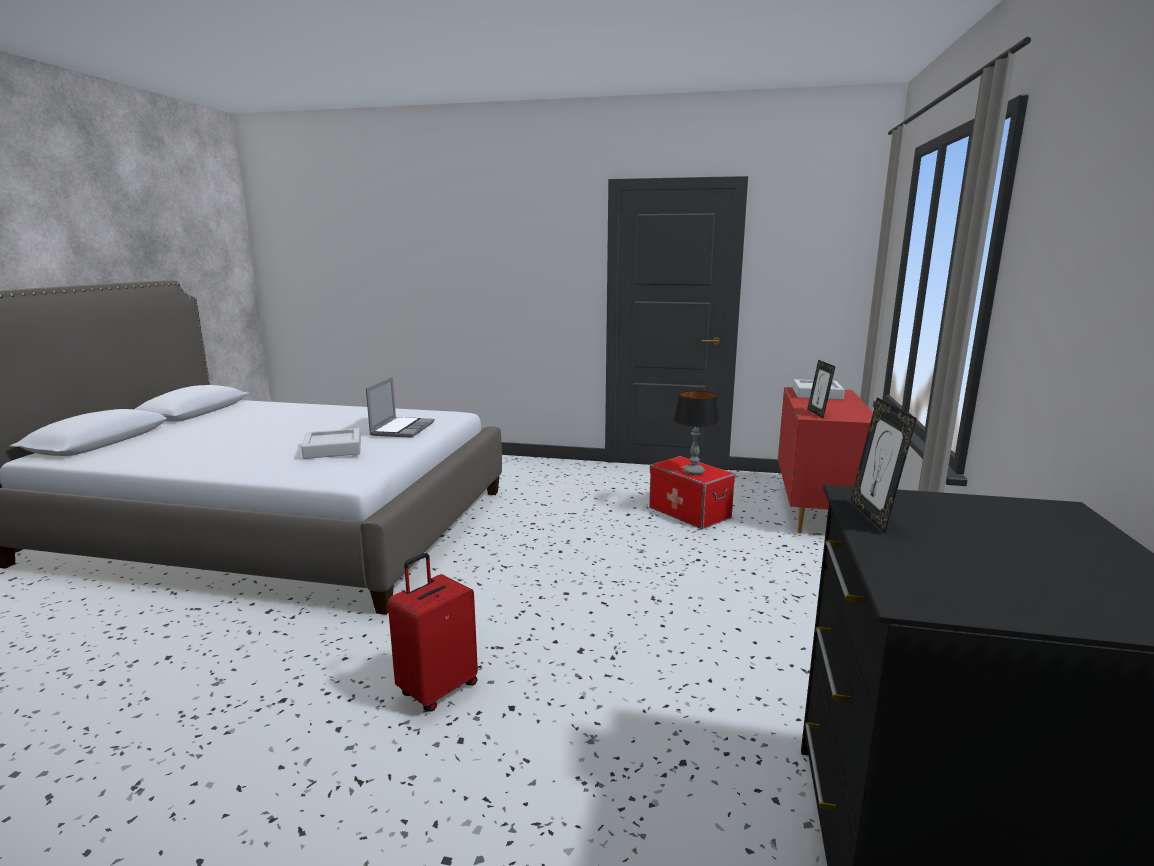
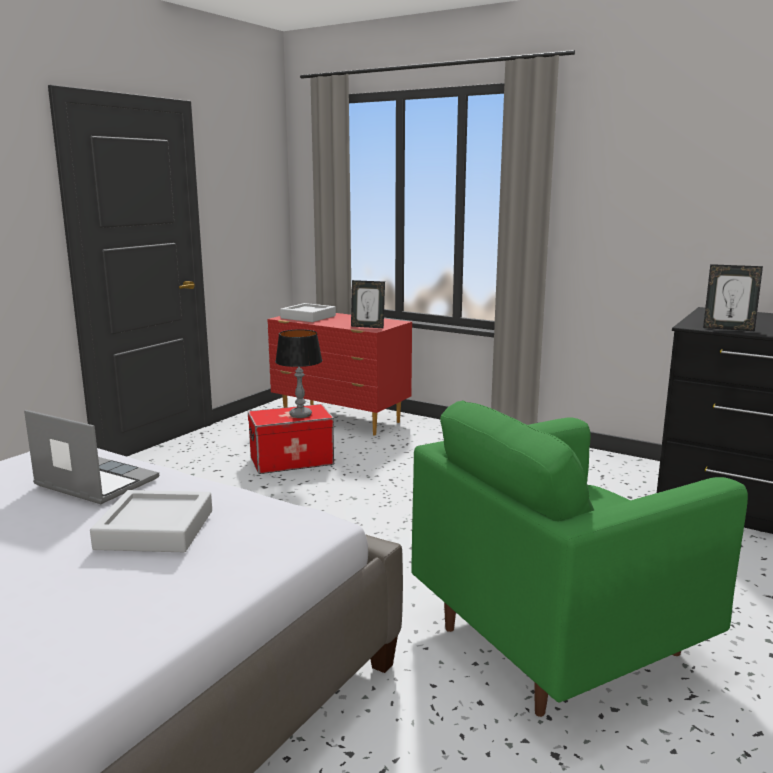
camera: 70 degrees left, 0 degrees up
red suitcase [388,553,478,712] -> green armchair [411,401,748,717]

